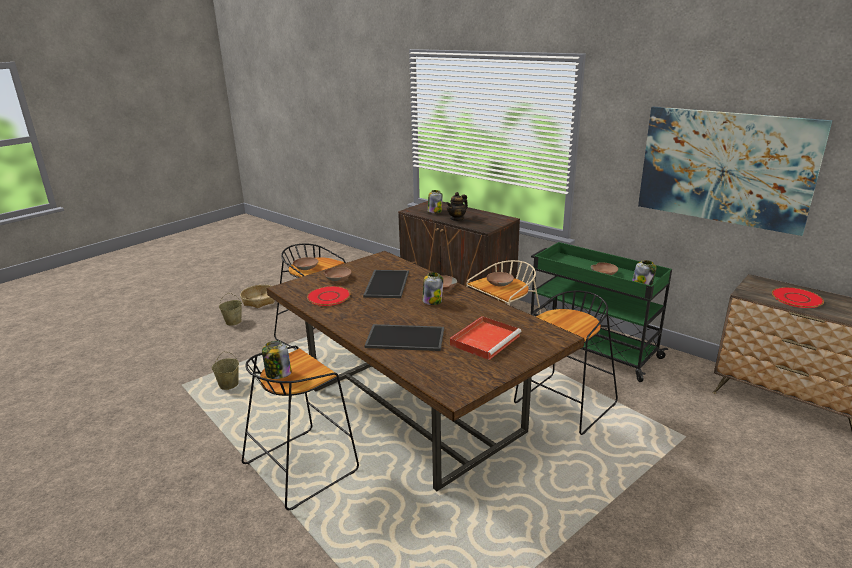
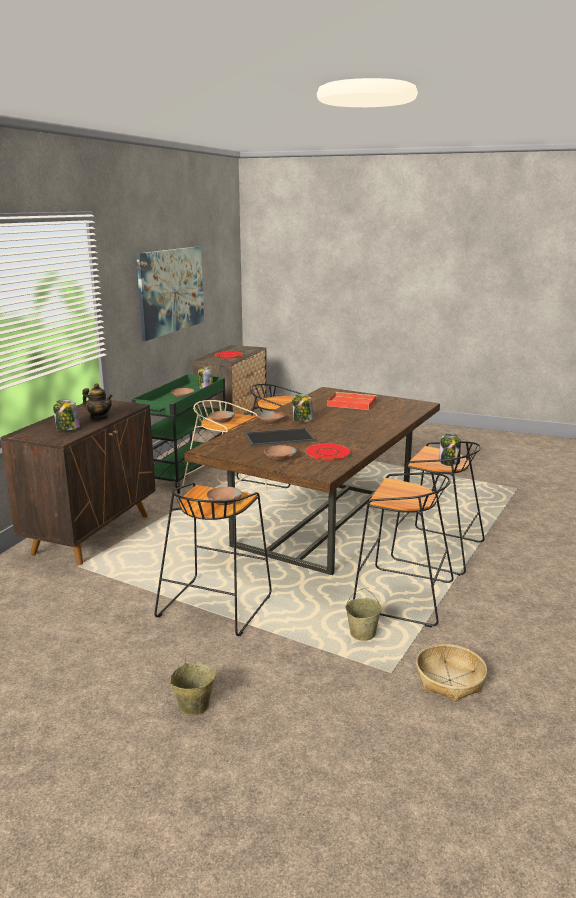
camera: 110 degrees left, 5 degrees down
basket [240,285,275,308] -> basket moved to [416,644,487,702]
tray [365,324,444,351] -> none
none -> black stool [353,472,454,628]

